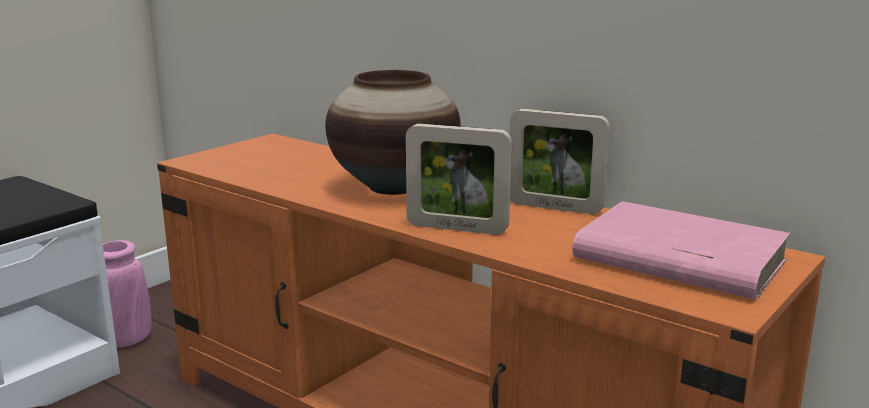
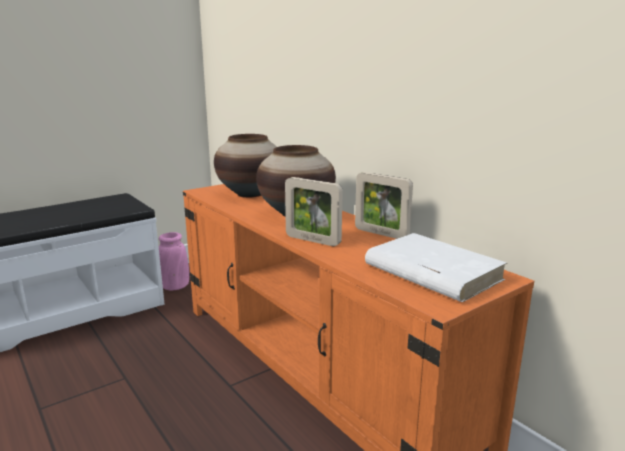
camera: 15 degrees right, 0 degrees up
pink book [572,201,791,299] -> white book [365,233,507,302]
none -> vase [214,134,277,198]

